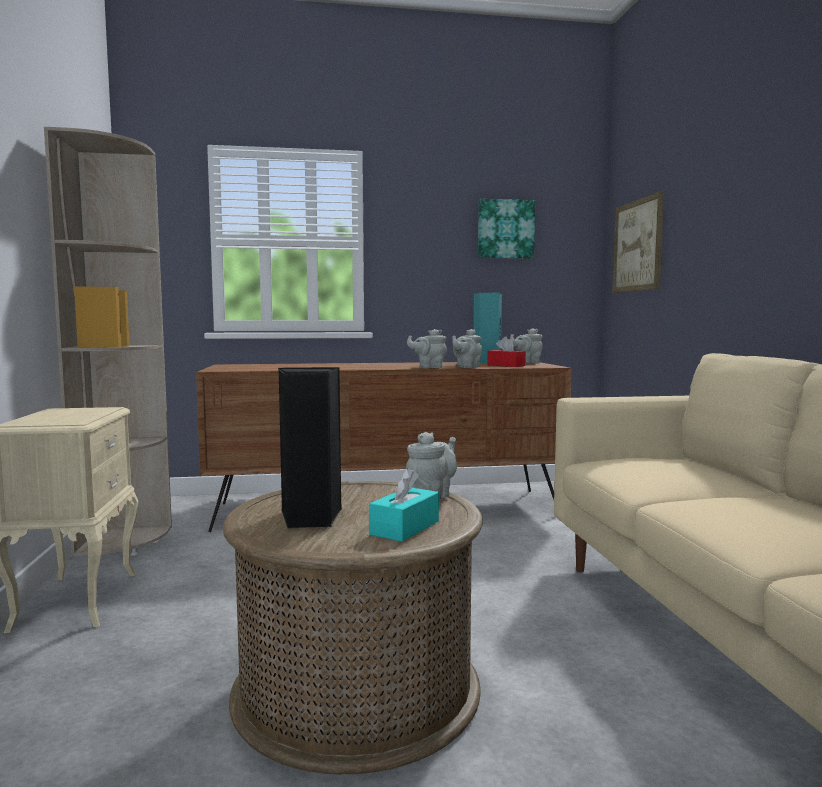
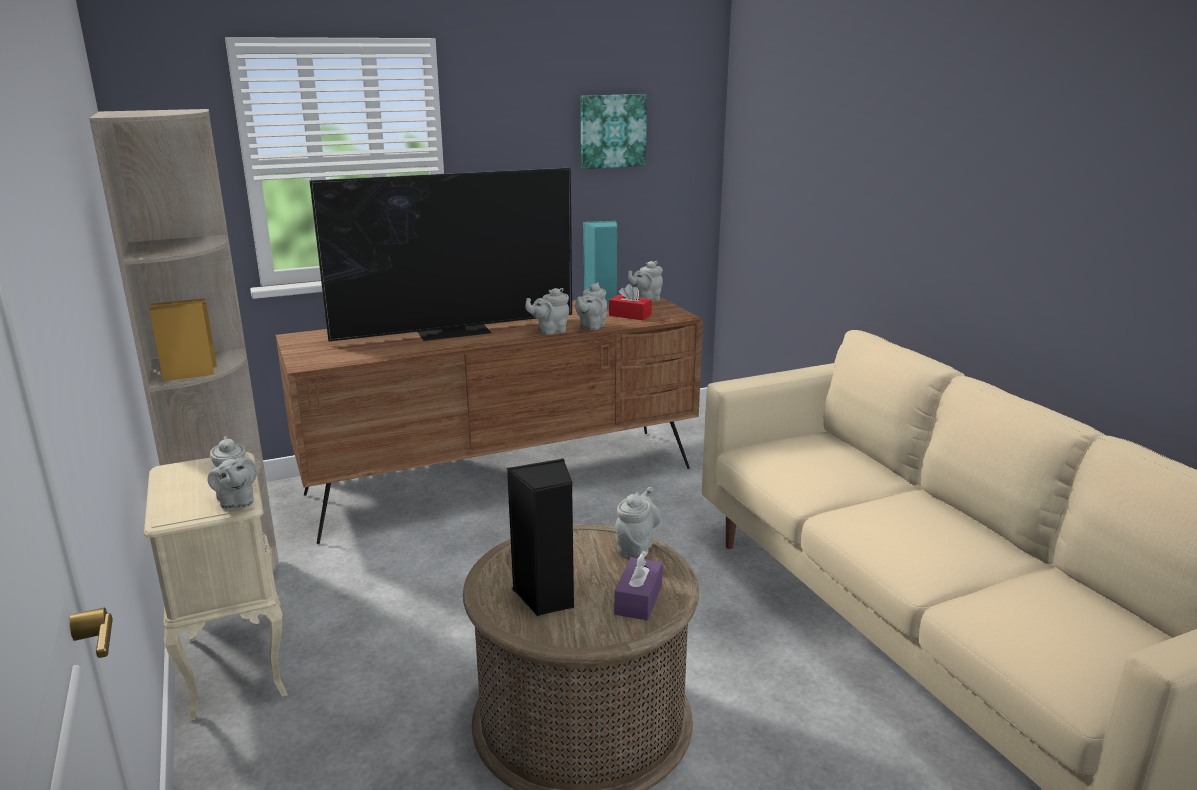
camera: 15 degrees left, 15 degrees up
turquoise tissue box [369,468,439,542] -> purple tissue box [614,551,663,620]
picture [613,191,664,293] -> none
none -> grey teapot [208,436,257,509]
none -> television [309,168,572,341]

